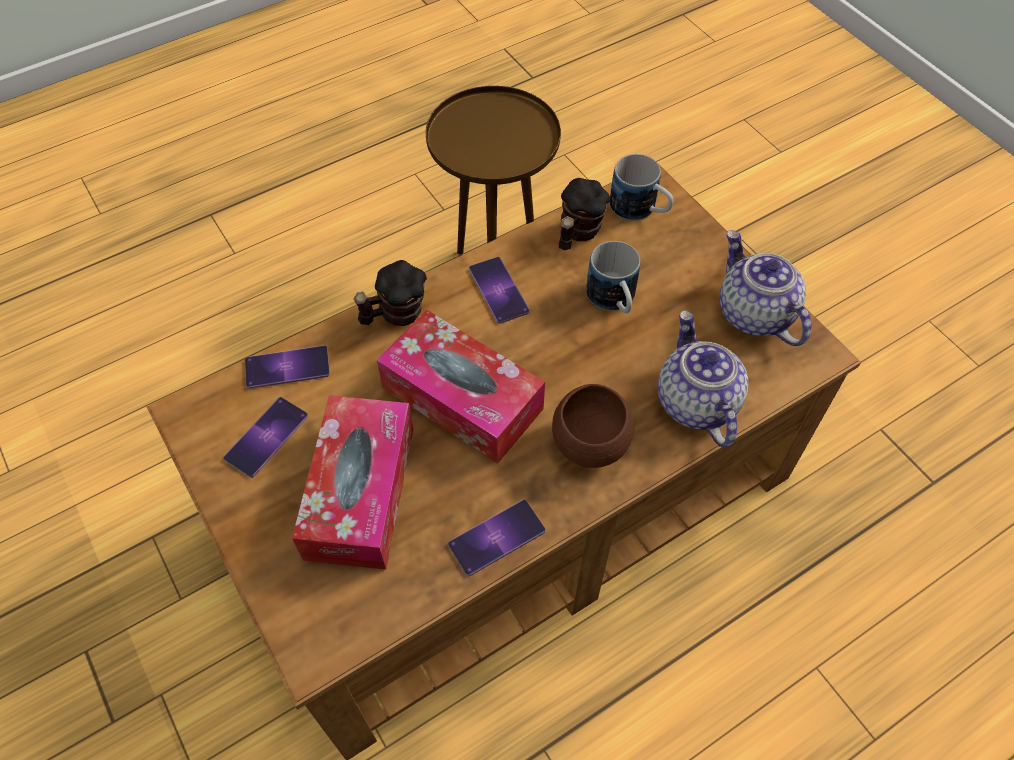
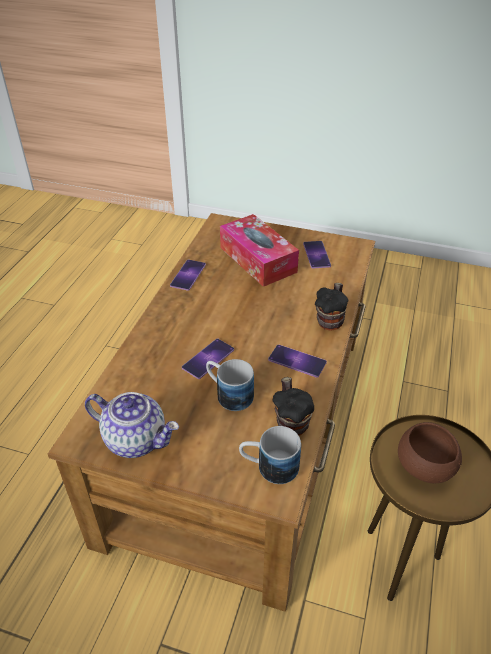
camera: 140 degrees right, 15 degrees down
phone [245,345,330,389] -> phone moved to [182,338,234,379]
tissue box [377,309,545,464] -> none
brown bowl [552,384,634,468] -> brown bowl moved to [398,422,462,483]
teapot [658,310,748,448] -> none

